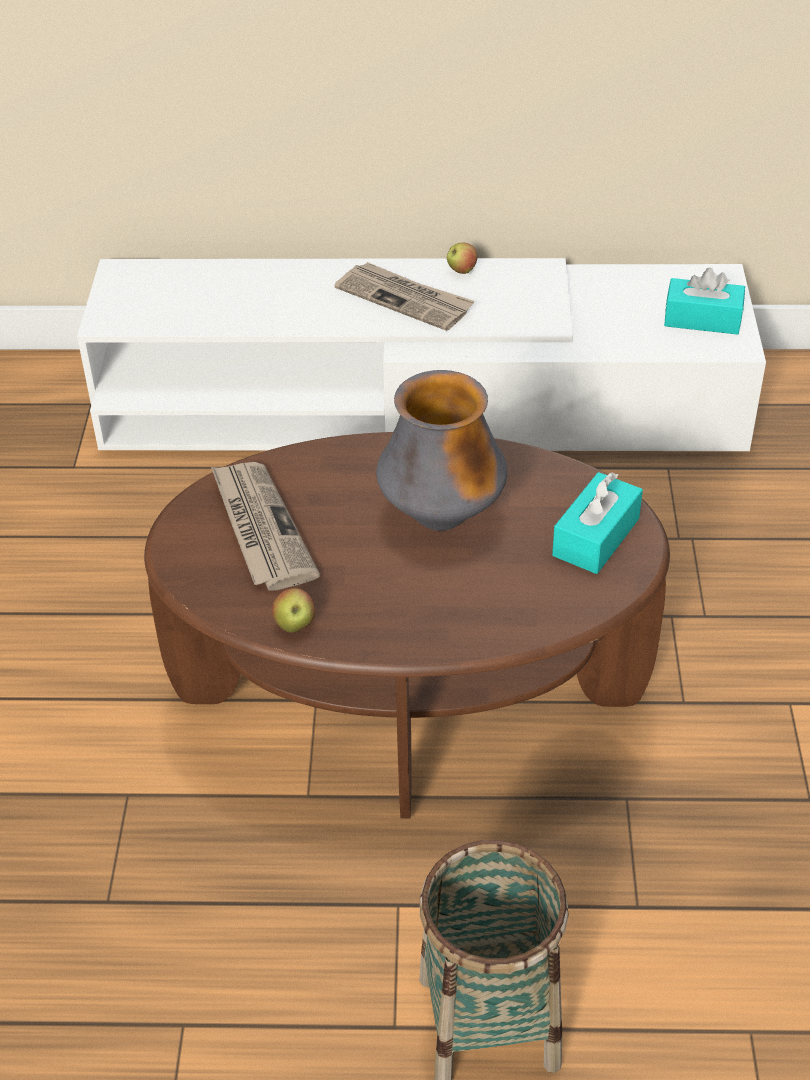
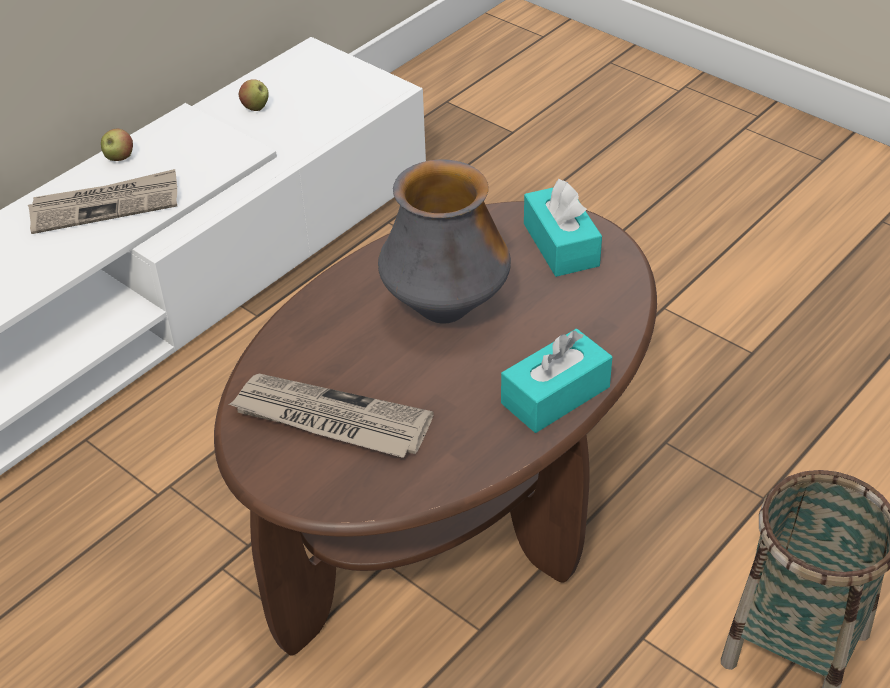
camera: 50 degrees left, 0 degrees up
apple [272,588,315,633] -> apple moved to [239,80,269,111]
turquoise tissue box [664,268,745,335] -> turquoise tissue box moved to [501,329,612,433]

